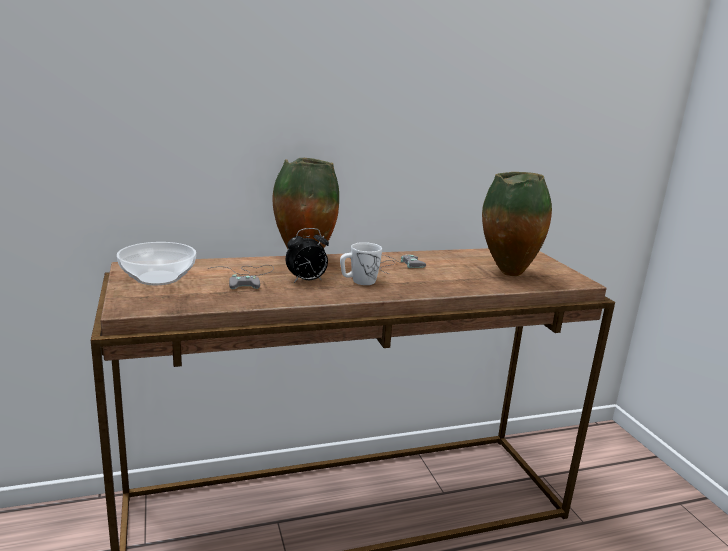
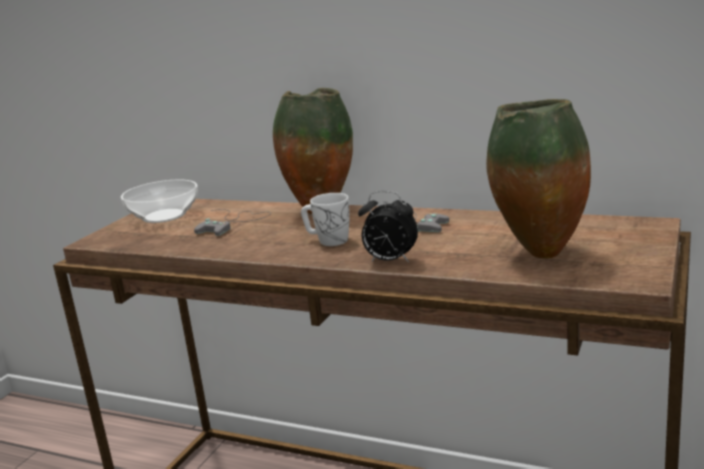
camera: 45 degrees right, 0 degrees up
alarm clock [285,228,329,283] -> alarm clock moved to [358,191,418,263]

